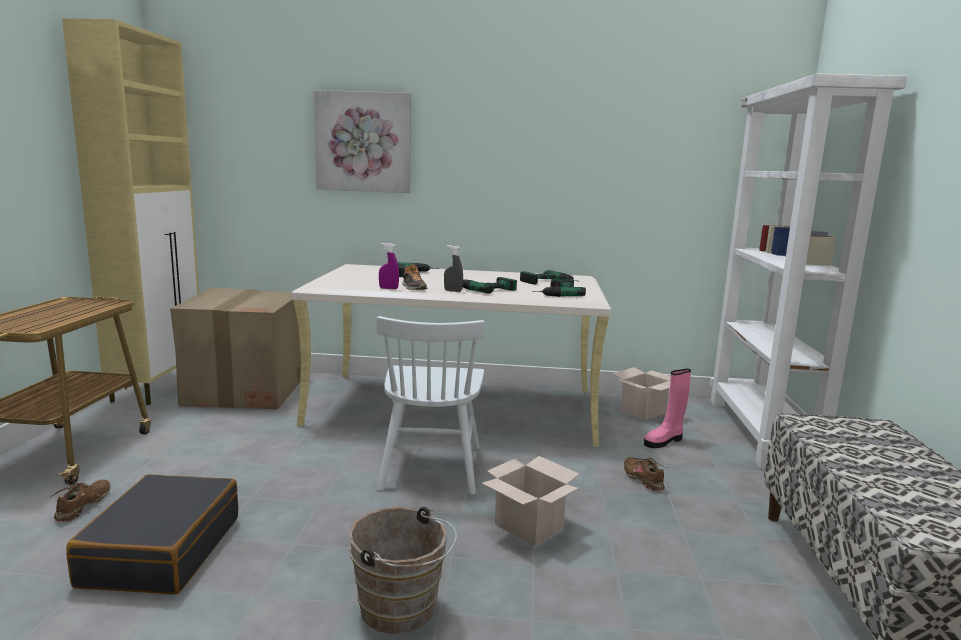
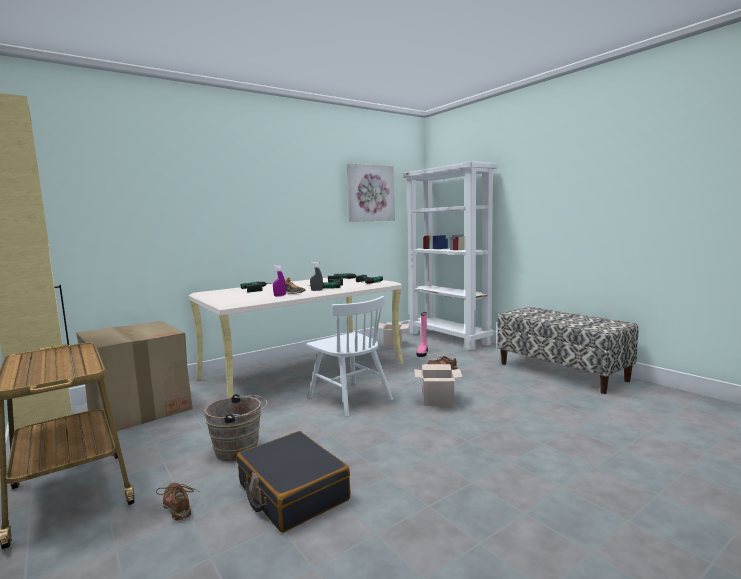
camera: 40 degrees left, 5 degrees down
picture [314,90,411,193] -> picture moved to [347,163,395,222]
brown bucket [349,507,457,634] -> brown bucket moved to [204,394,268,461]

